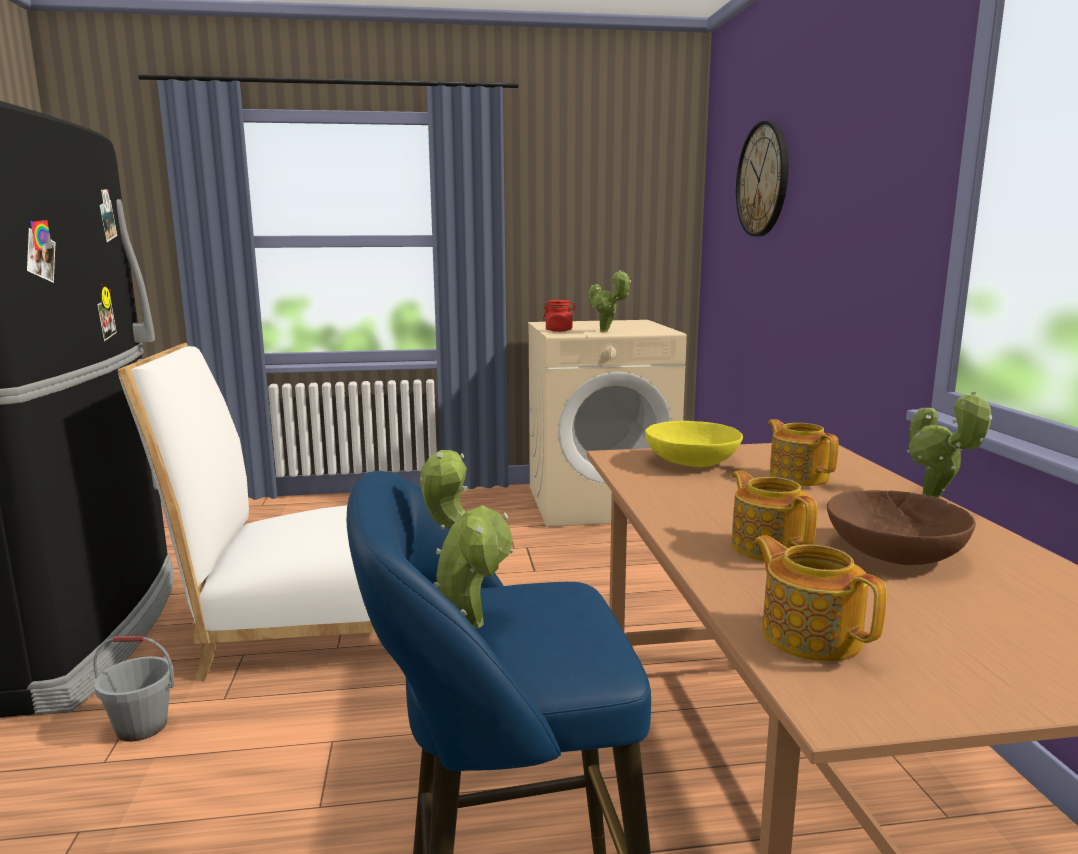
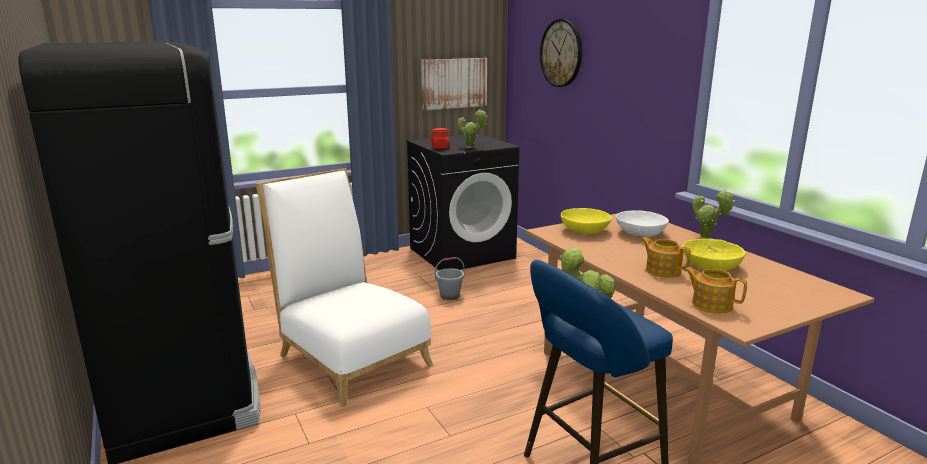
camera: 20 degrees left, 5 degrees up
grey bucket [93,636,174,742] -> grey bucket moved to [435,257,464,300]
white chair [117,343,375,682] -> white chair turned 75 degrees clockwise [256,168,433,407]
beige washing machine [528,320,687,527] -> black washing machine [406,134,519,270]
teapot [768,419,839,486] -> white bowl [616,210,669,236]
brown bowl [827,490,976,565] -> yellow bowl [682,239,745,271]
none -> picture [421,58,487,110]

